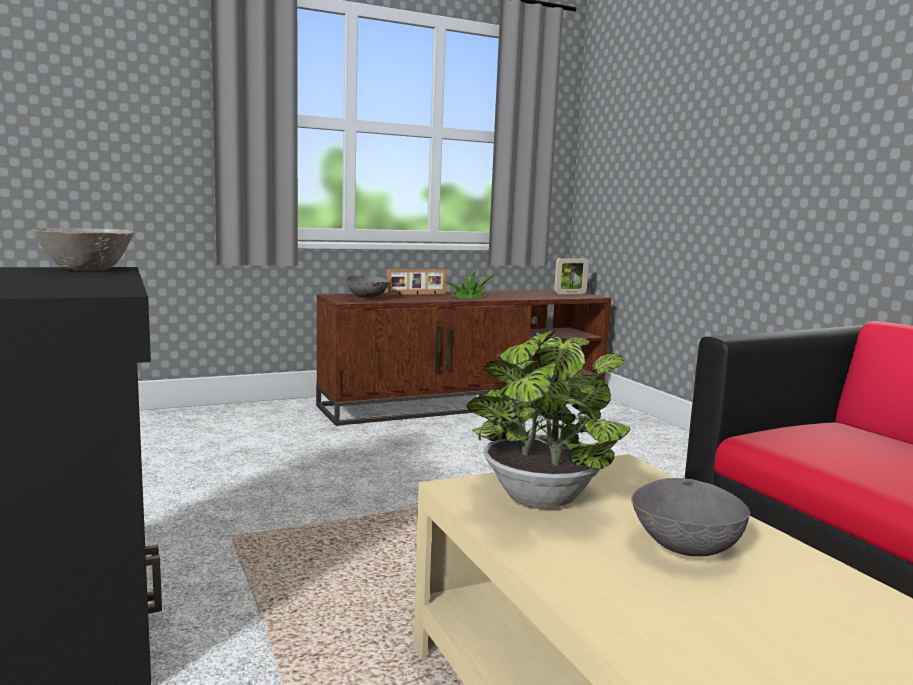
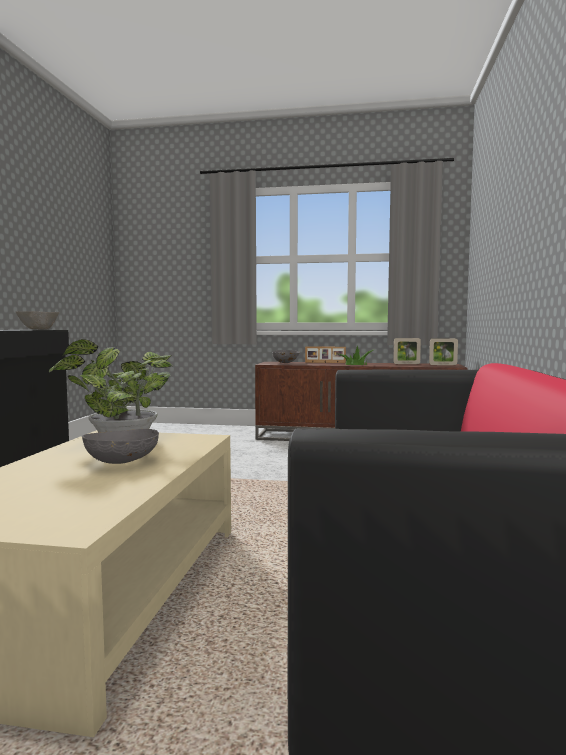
camera: 35 degrees right, 5 degrees down
none -> picture frame [393,338,421,364]

